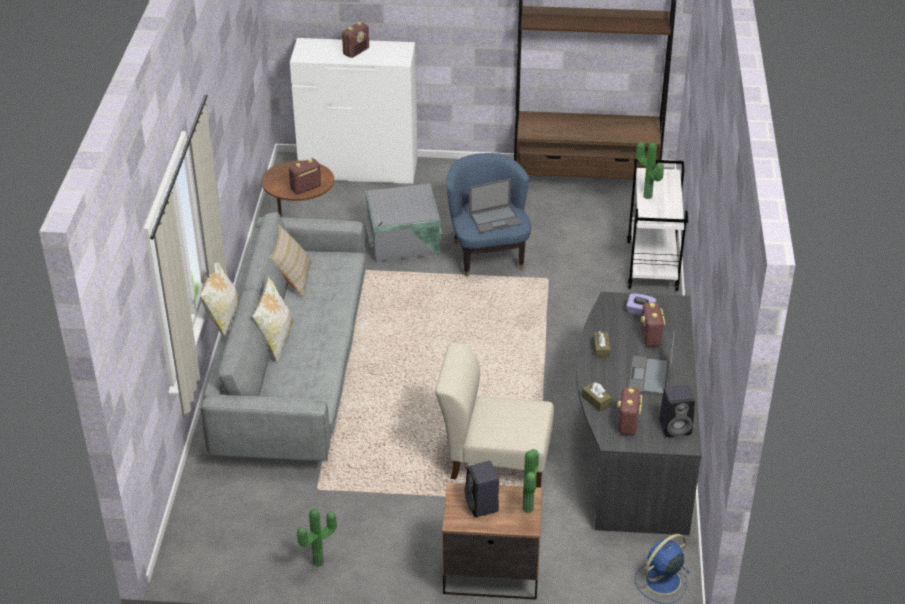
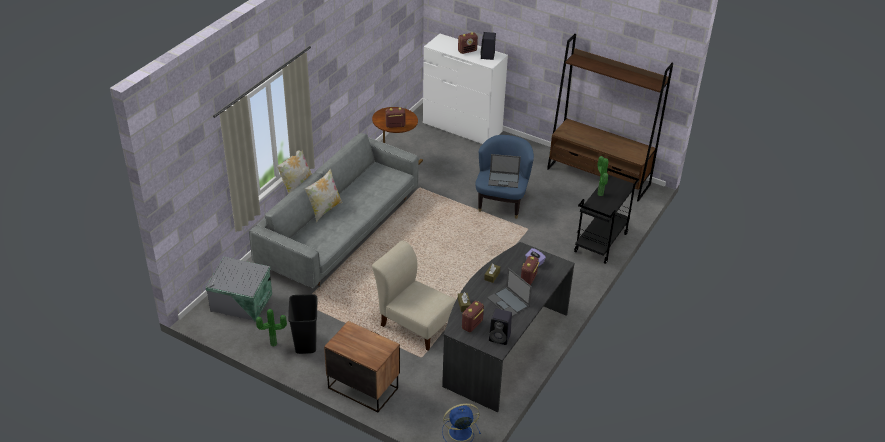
camera: 25 degrees right, 0 degrees up
beige pillow [269,224,312,297] -> none
grey storage box [365,184,442,263] -> grey storage box moved to [206,257,272,322]
black speaker [465,461,499,517] -> black speaker moved to [480,32,496,60]
potted plant [523,449,539,513] -> none
white cart [627,159,688,291] -> black cart [574,168,639,264]
laptop [629,331,675,396] -> laptop turned 75 degrees counterclockwise [487,268,532,317]
none -> black trash can [288,294,317,354]

